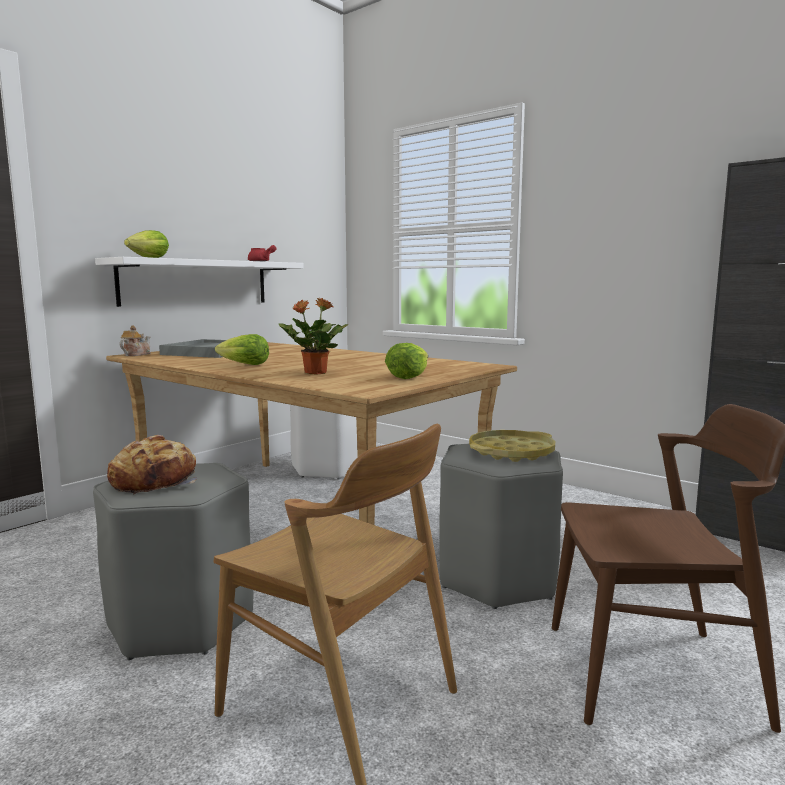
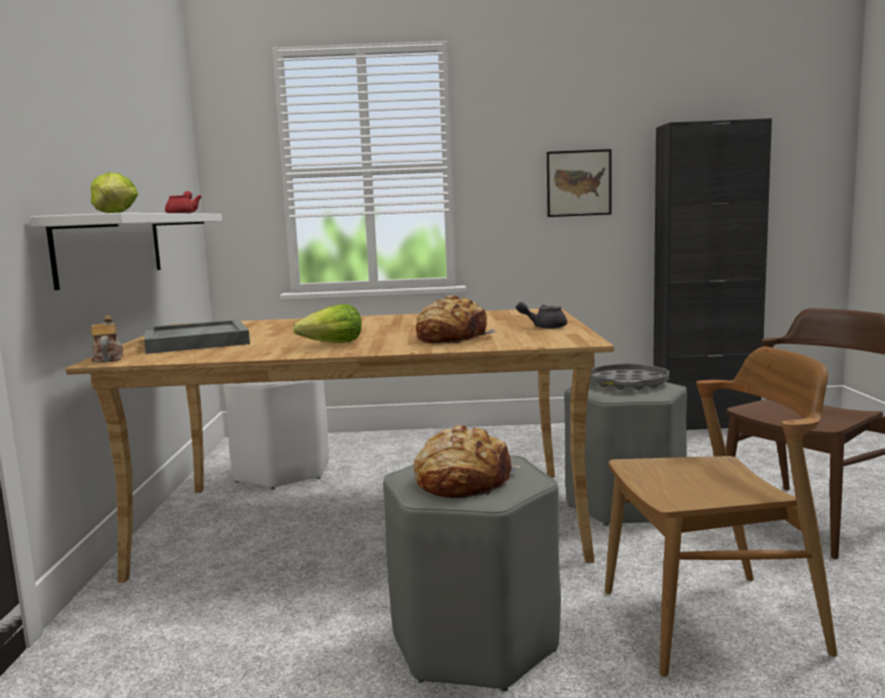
camera: 40 degrees left, 0 degrees up
potted plant [279,298,349,375] -> bread [416,295,499,344]
lettuce [385,343,428,379] -> grey teapot [516,302,567,329]
yellow tray [469,430,555,462] -> grey tray [590,363,669,390]
none -> picture [547,149,611,217]

